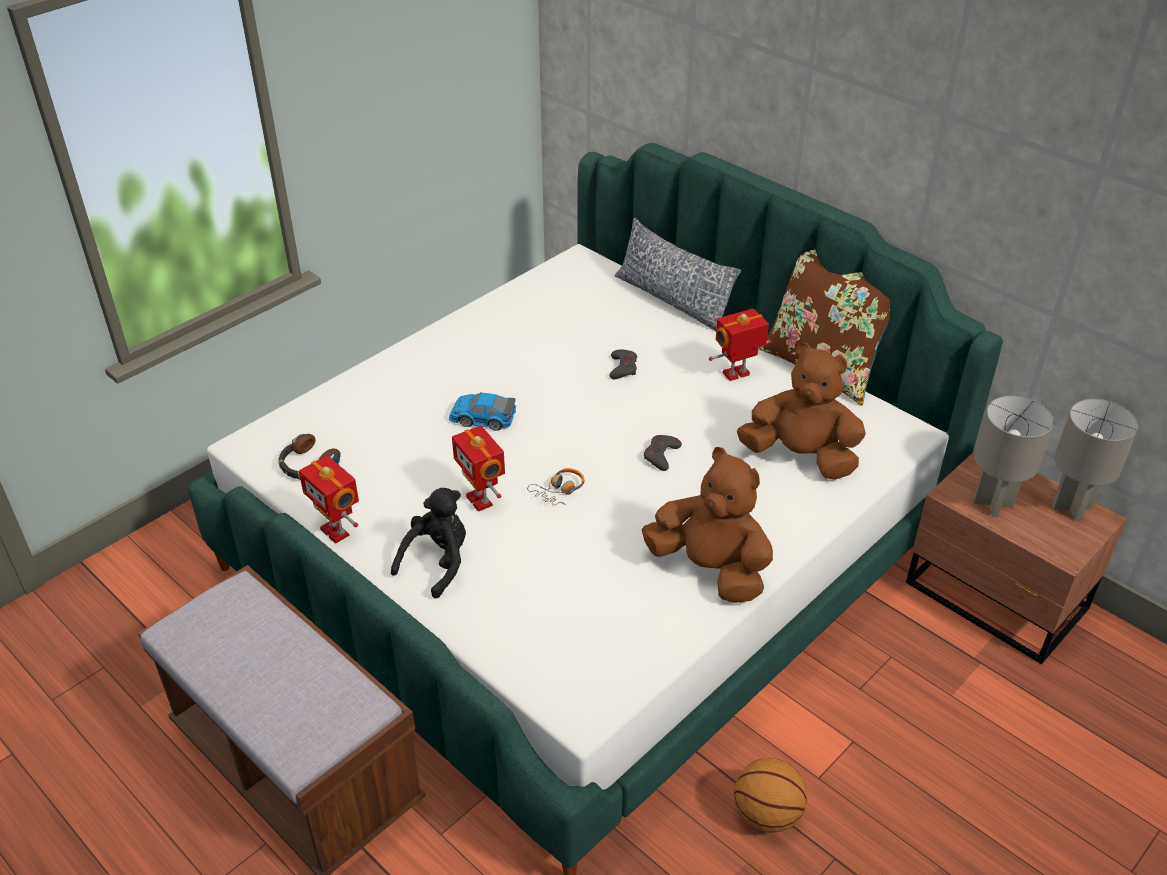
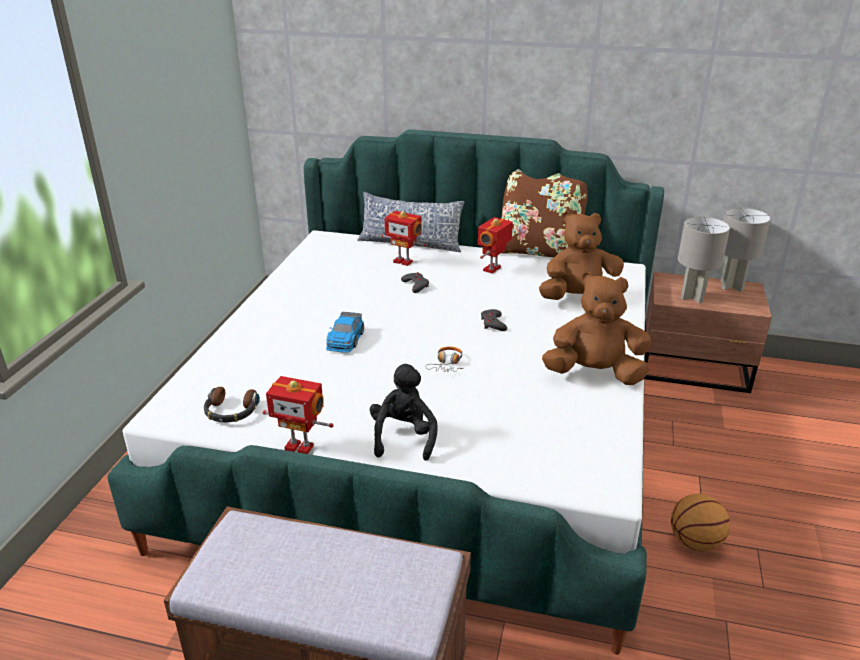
camera: 30 degrees left, 10 degrees down
toy car [449,392,516,431] -> toy car turned 60 degrees counterclockwise [326,312,364,353]
toy robot [452,425,505,512] -> toy robot moved to [381,211,427,266]

